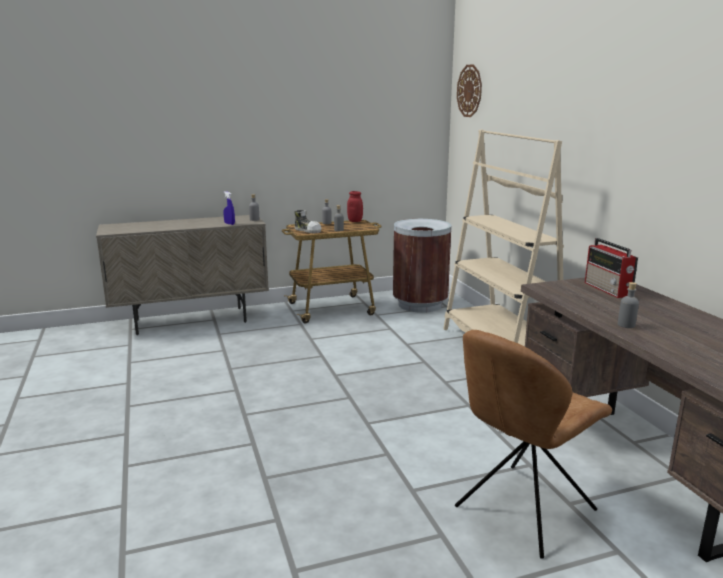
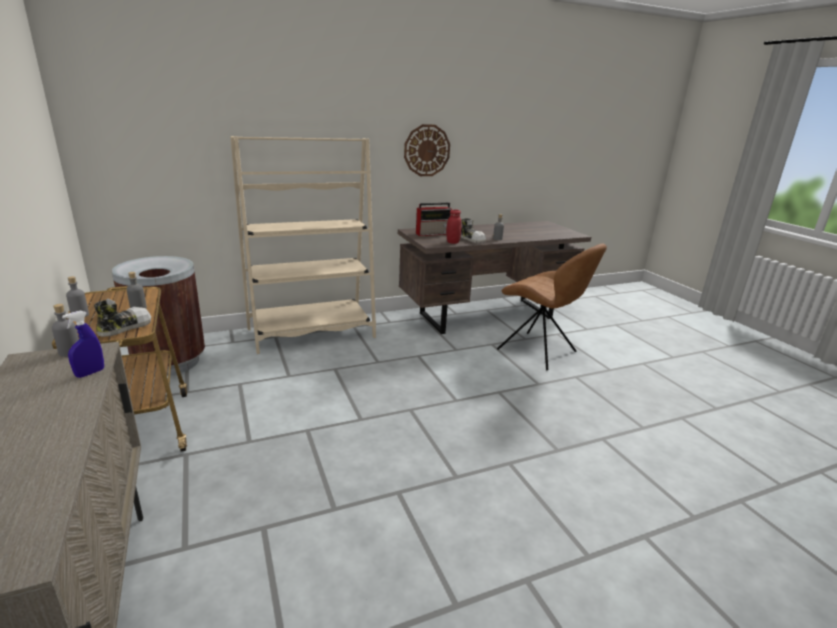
camera: 95 degrees left, 5 degrees up
red jar [347,191,363,222] -> red jar moved to [446,209,462,244]
wall clock [457,64,482,117] -> wall clock moved to [404,124,450,176]
none -> shoe [461,218,486,244]

